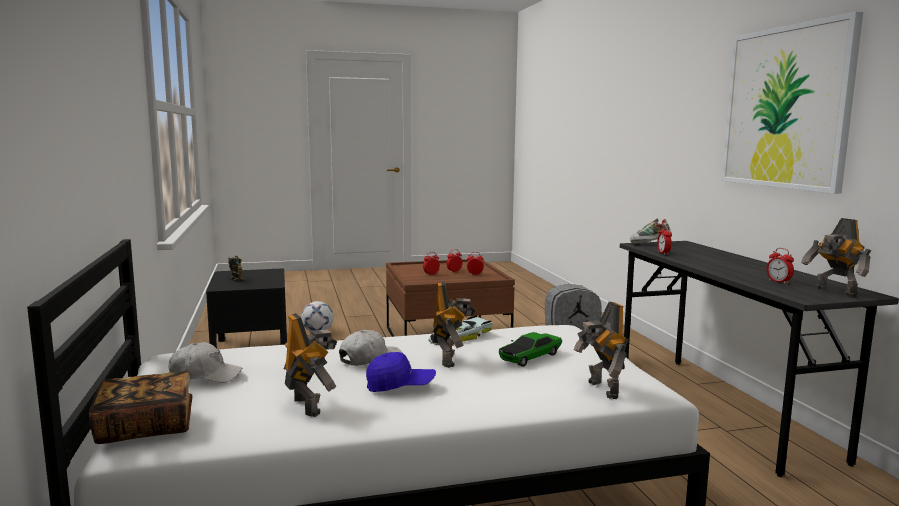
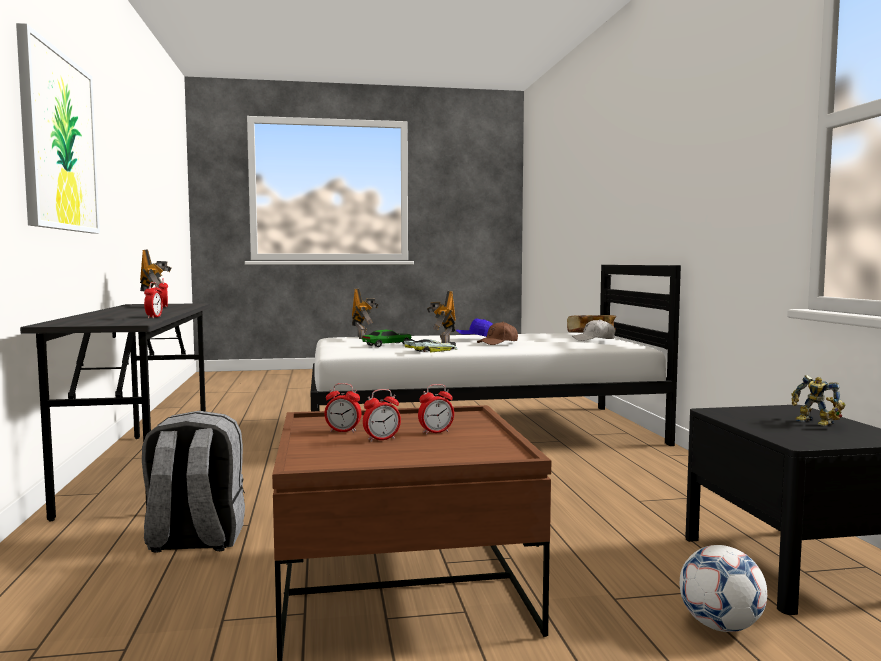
camera: 175 degrees left, 5 degrees down
toy robot [284,313,337,417] -> none
white cap [339,330,401,366] -> brown cap [477,321,518,345]
shoe [630,219,672,244] -> none

